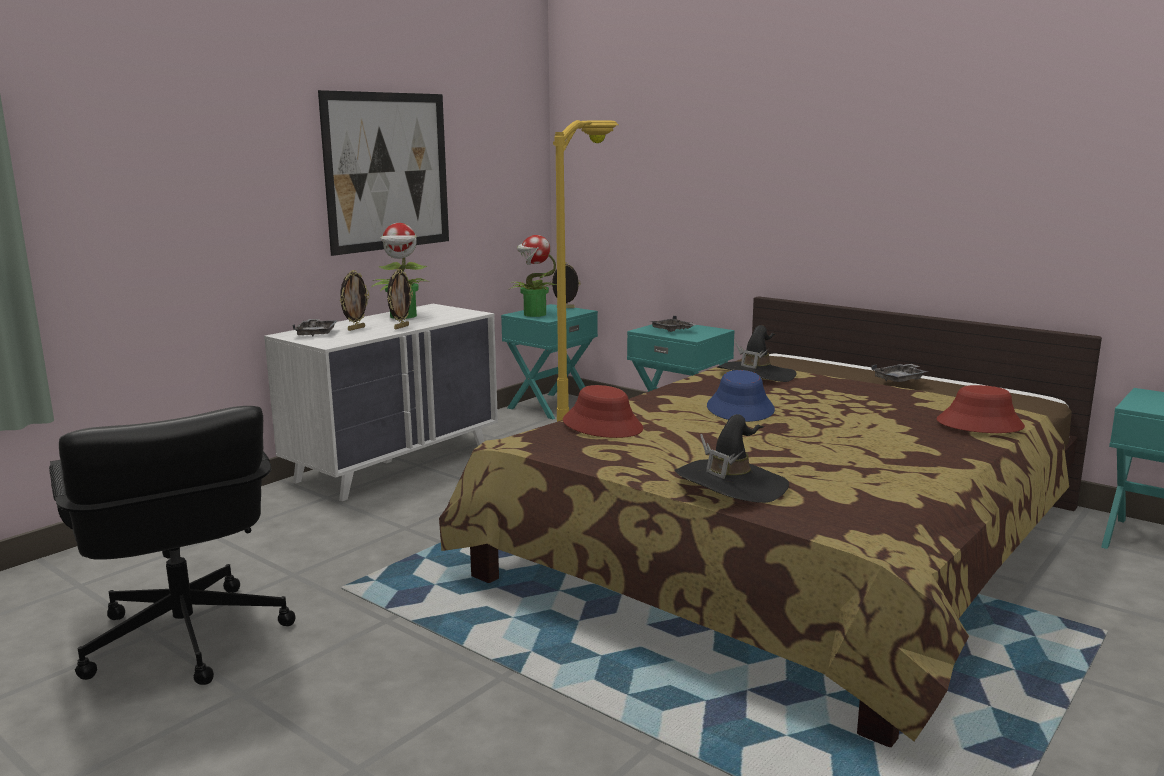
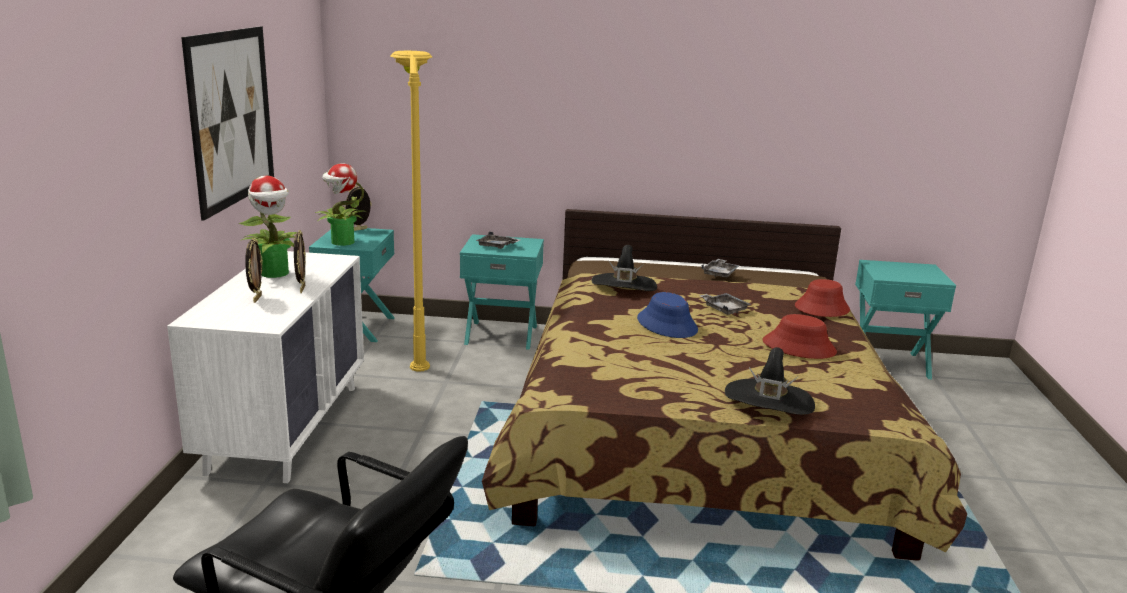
camera: 35 degrees left, 5 degrees up
grey tray [293,319,338,336] -> grey tray moved to [699,293,751,315]
red hat [563,385,643,438] -> red hat moved to [763,314,837,359]

